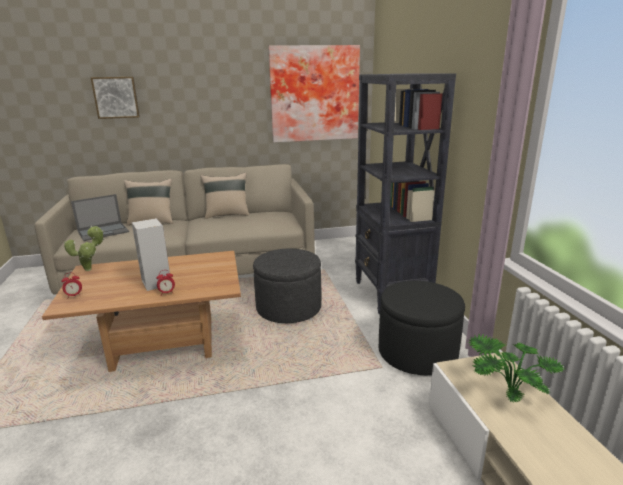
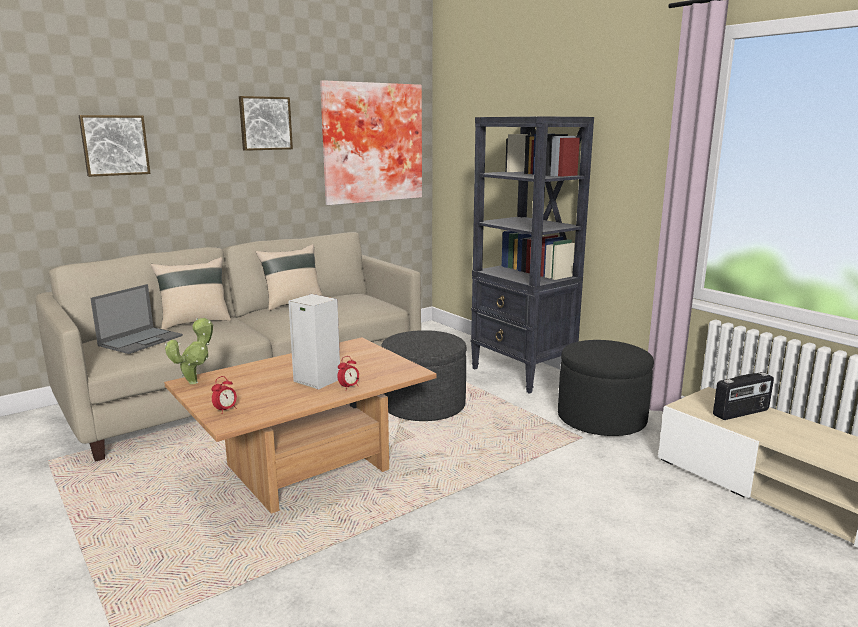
camera: 25 degrees left, 5 degrees down
potted plant [468,334,565,403] -> radio [713,372,774,420]
none -> picture [239,96,293,151]

